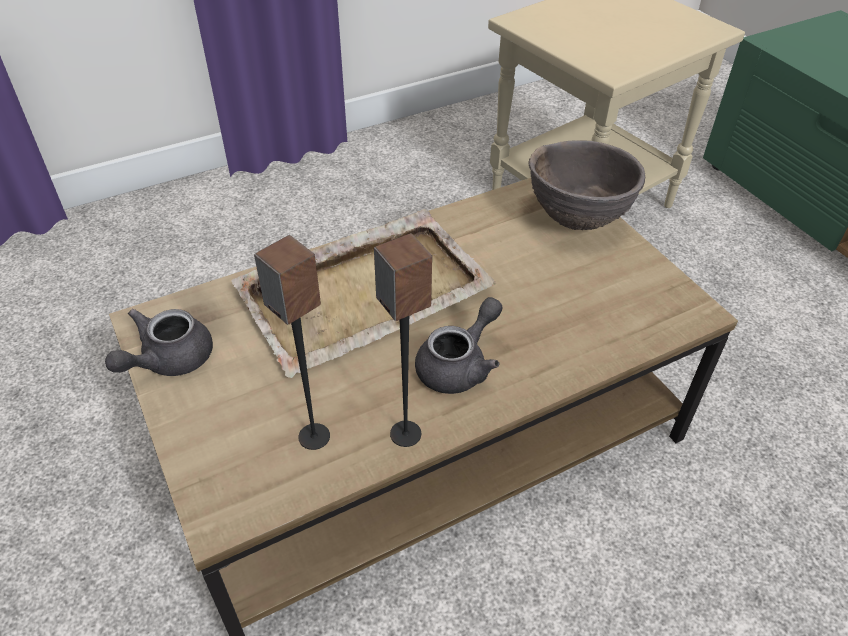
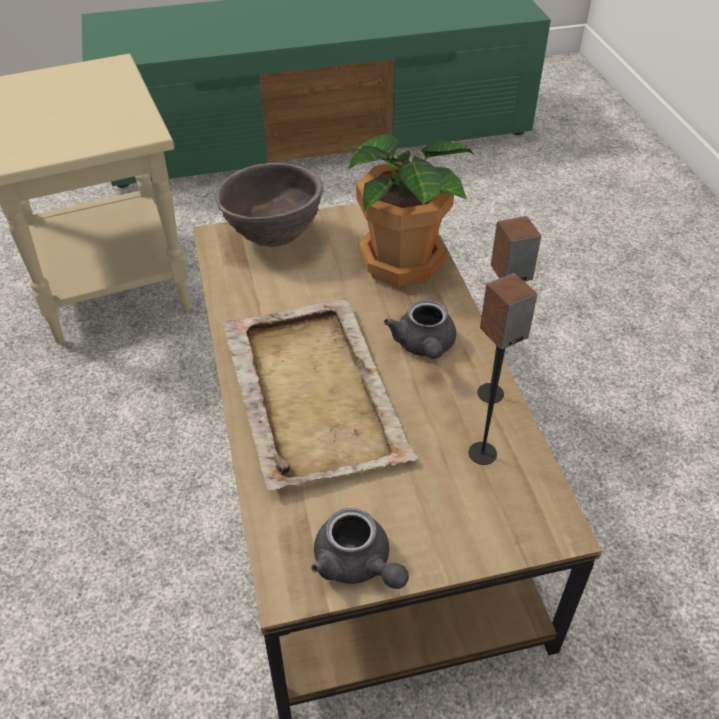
camera: 75 degrees left, 0 degrees up
grey teapot [415,297,503,394] -> grey teapot turned 150 degrees counterclockwise [384,300,456,359]
none -> potted plant [348,133,475,287]

